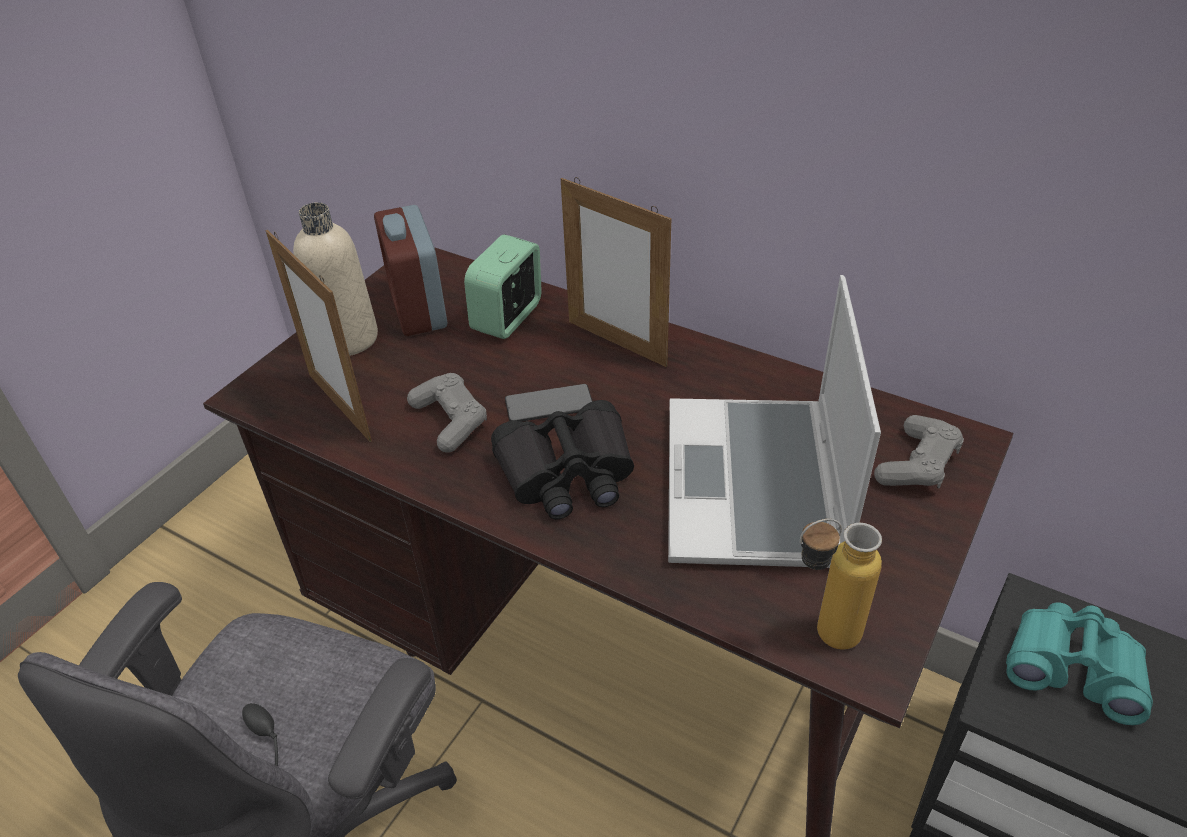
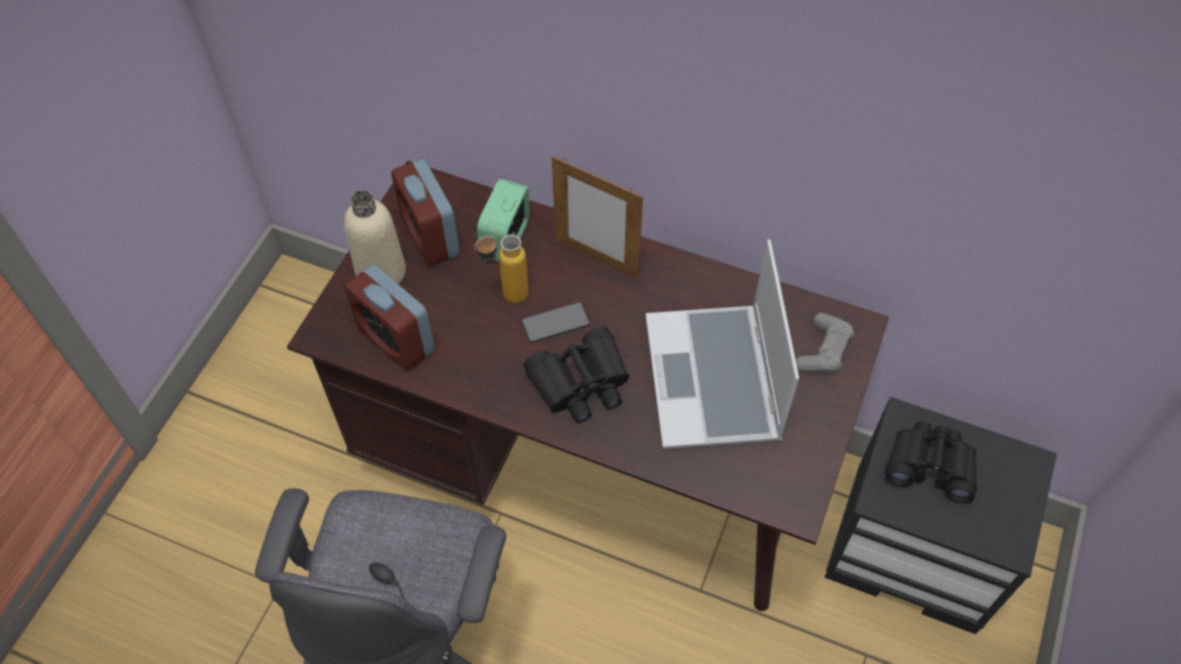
camera: 10 degrees left, 15 degrees up
picture frame [266,230,372,442] -> alarm clock [344,264,435,372]
grey game controller [407,373,487,453] -> none
bottle [800,519,882,650] -> bottle moved to [474,234,529,303]
turquoise binoculars [1006,603,1153,725] -> black binoculars [885,421,977,503]

